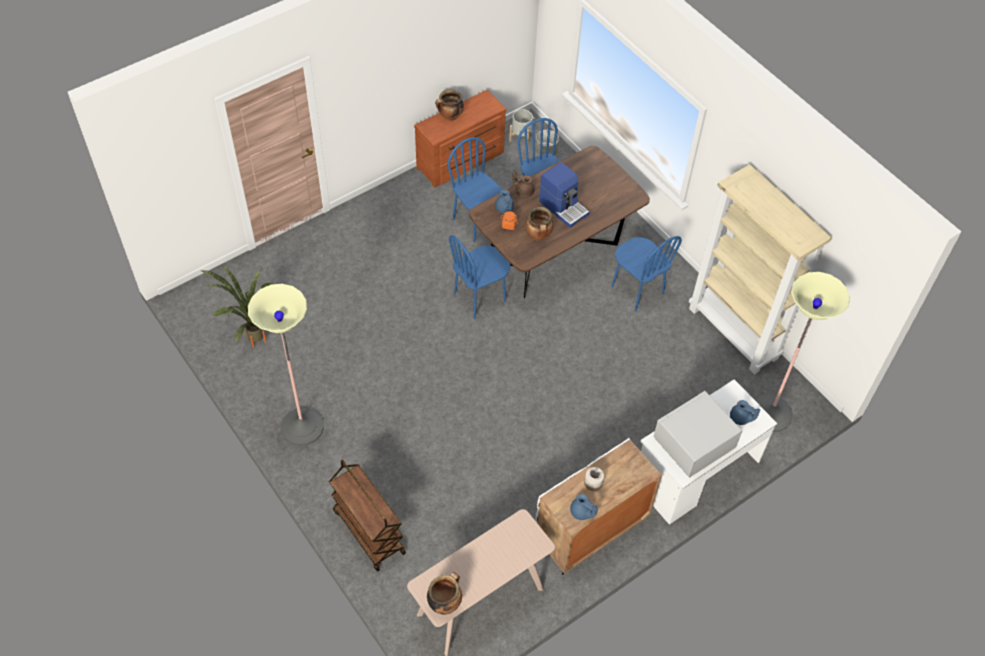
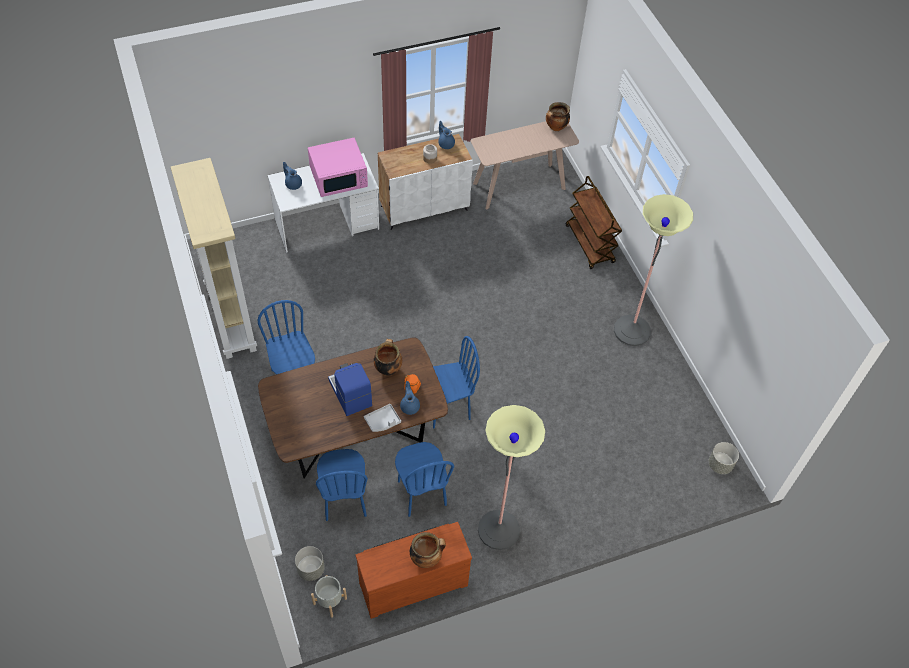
camera: 165 degrees left, 0 degrees up
potted plant [202,265,274,348] -> none
brown teapot [512,171,534,198] -> grey tray [364,404,401,432]
white microwave [653,391,742,478] -> pink microwave [308,138,368,197]
floor lamp [755,272,850,432] -> floor lamp moved to [478,405,545,550]
none -> grey planter [708,442,739,474]

